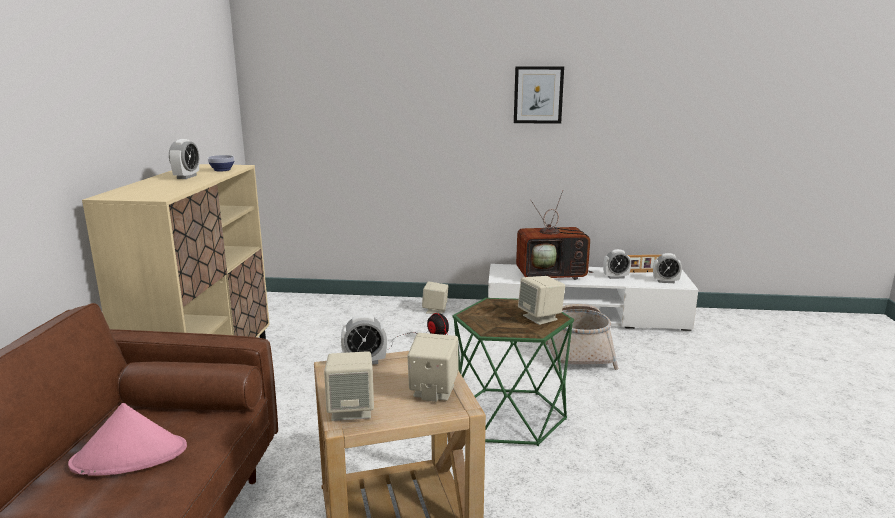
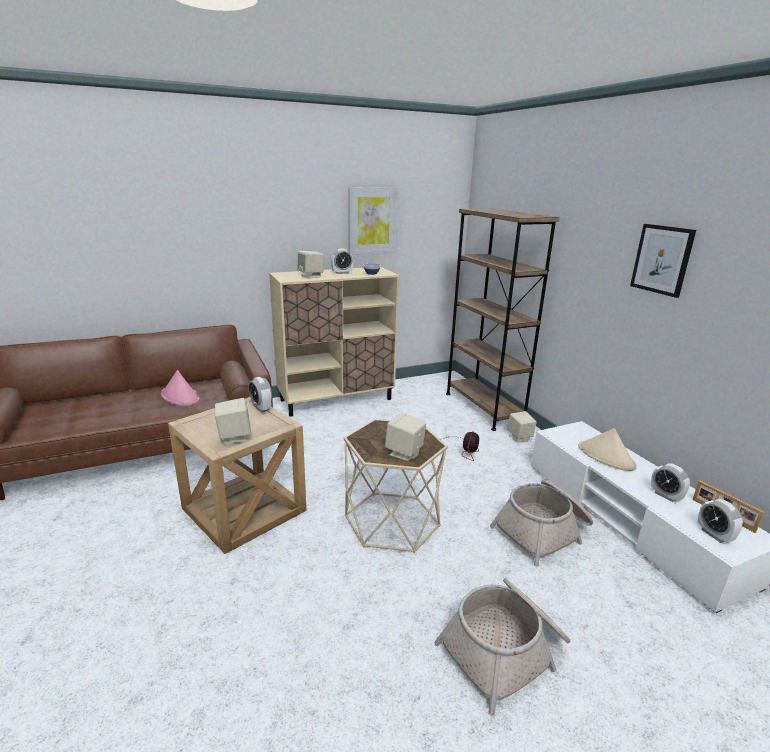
camera: 60 degrees right, 5 degrees up
beige speaker [324,351,374,421] -> beige speaker moved to [297,251,324,278]
green side table [453,298,574,446] -> beige side table [344,419,448,553]
television [516,190,593,280] -> beige hat [578,428,637,471]
none -> picture [348,187,398,254]
none -> basket [434,578,570,715]
none -> brown bookcase [446,209,560,431]

